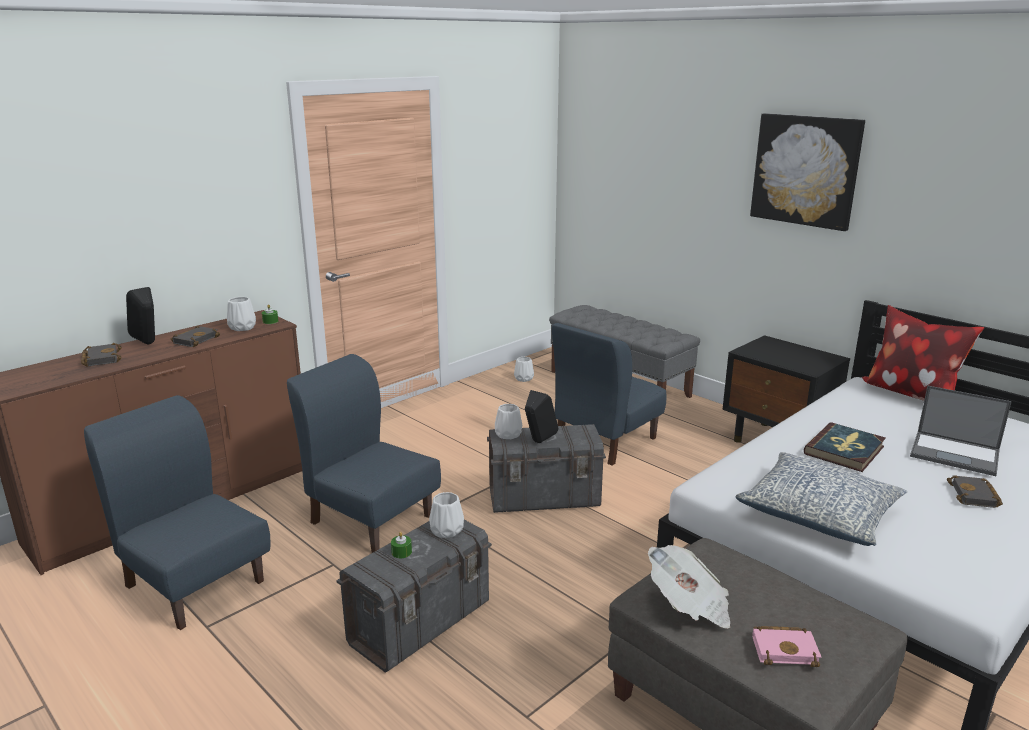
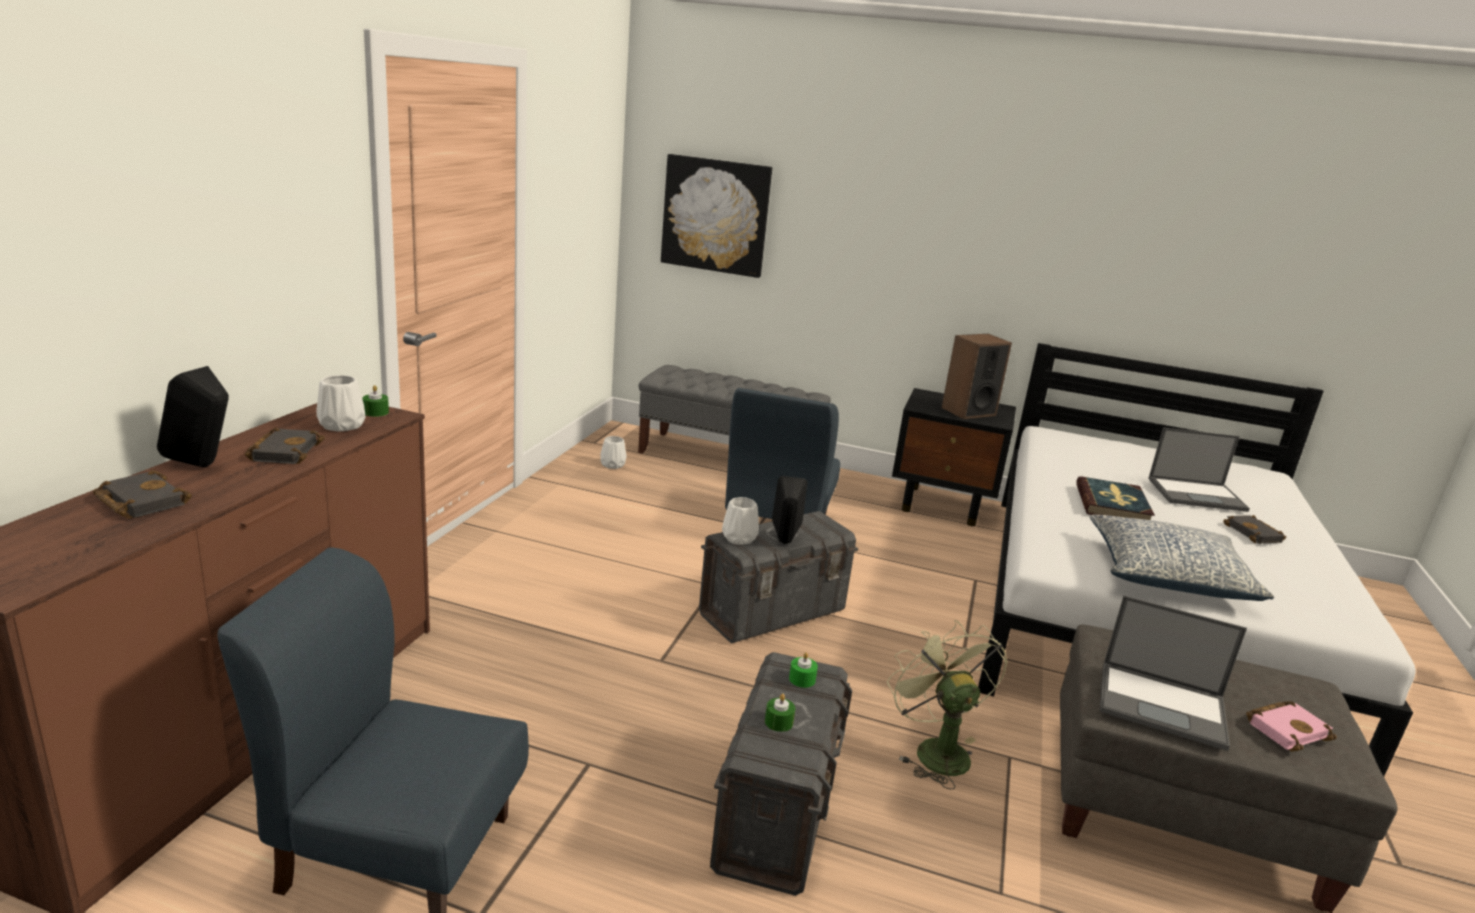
camera: 30 degrees left, 0 degrees up
blue chair [287,354,441,553] -> none
white vase [429,492,464,538] -> green candle [789,652,818,688]
newspaper [648,545,730,629] -> laptop [1099,595,1247,751]
picture [750,113,865,231] -> picture moved to [661,154,772,278]
pillow [862,305,984,401] -> none
none -> green fan [887,620,1008,789]
none -> speaker [942,334,1012,419]

